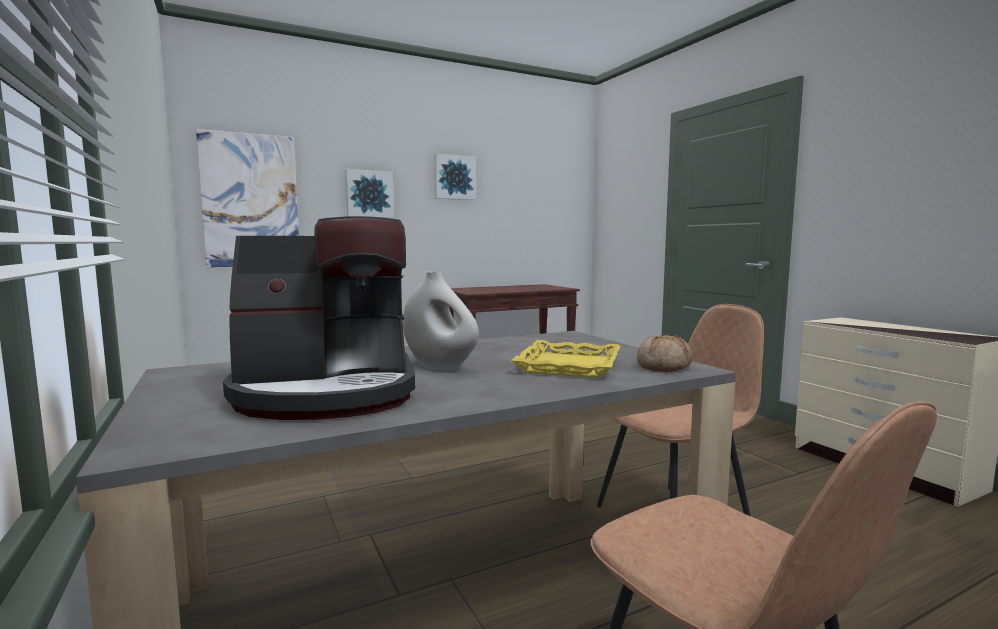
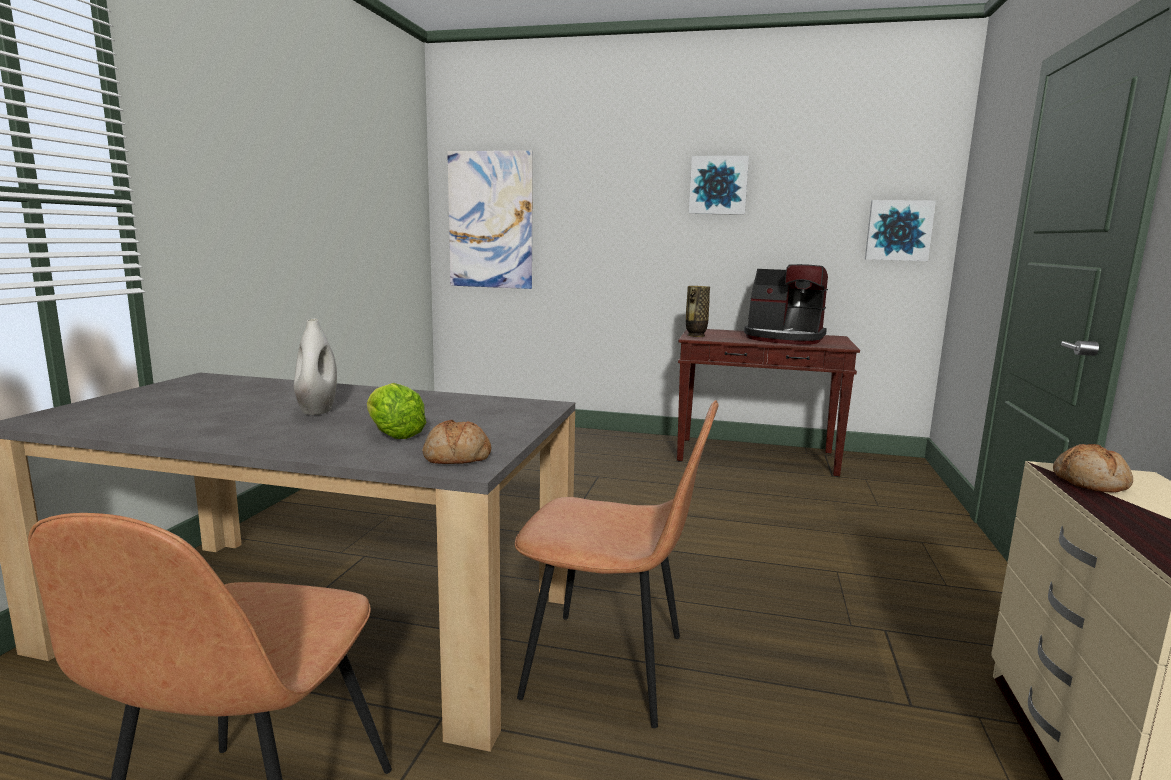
camera: 40 degrees right, 5 degrees up
coffee machine [223,216,415,420] -> coffee machine moved to [744,264,828,345]
picture [345,169,394,218] -> picture moved to [865,200,936,261]
yellow tray [511,340,621,378] -> lettuce [367,383,426,439]
none -> vase [686,286,710,337]
none -> bread [1053,444,1133,492]

